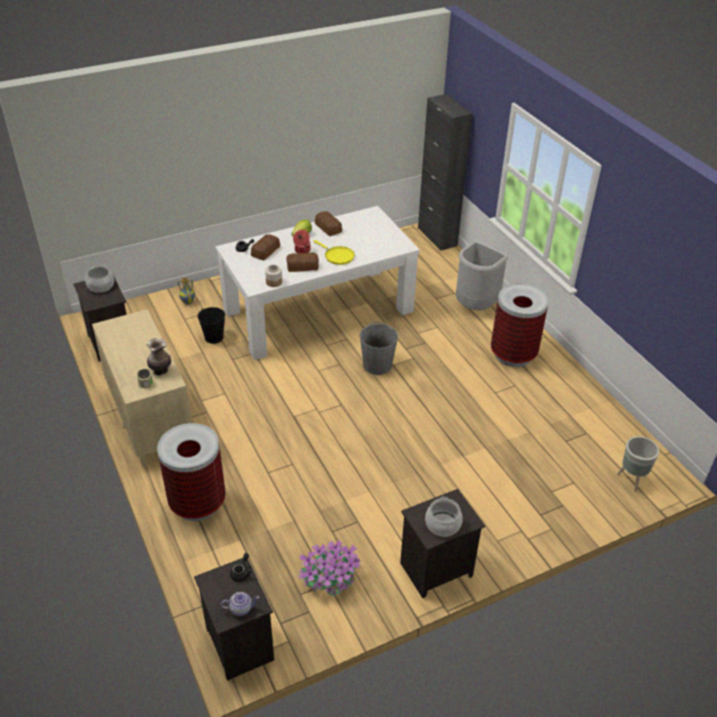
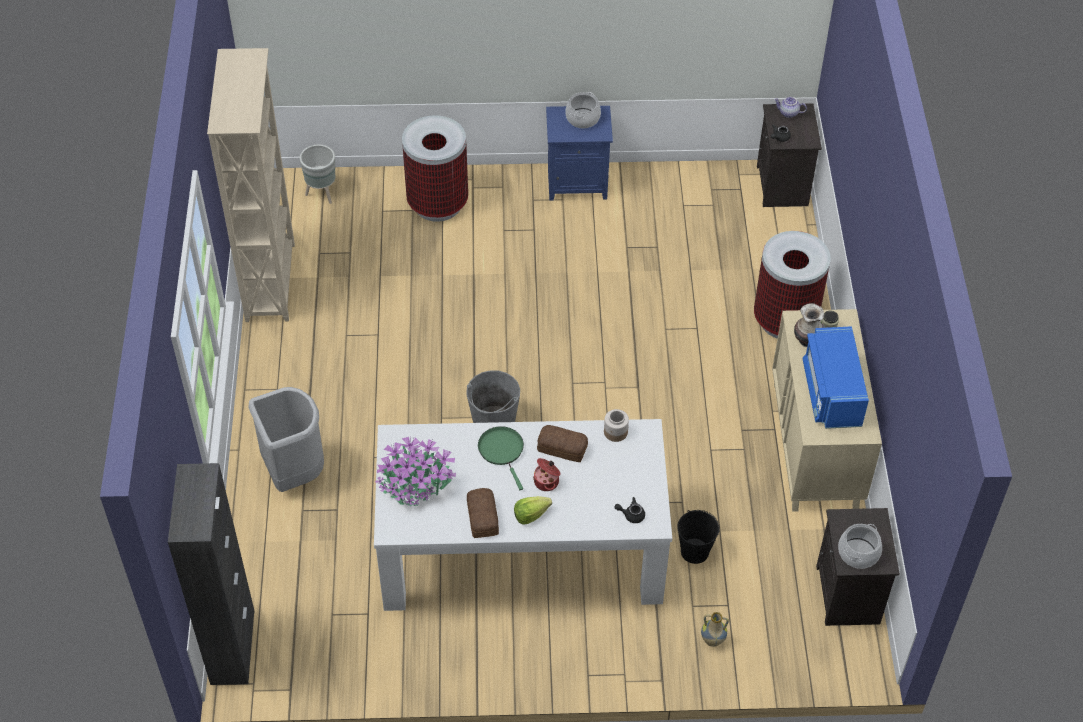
camera: 155 degrees left, 10 degrees up
bread [251,234,280,260] -> none
potted plant [298,539,360,598] -> potted plant moved to [375,437,456,506]
yellow frying pan [313,240,355,265] -> green frying pan [478,426,524,490]
black nightstand [400,489,485,598] -> blue nightstand [546,106,613,201]
trash can [491,284,549,367] -> trash can moved to [402,115,468,222]
none -> beige bookcase [207,48,295,322]
none -> blue microwave [803,326,869,429]

